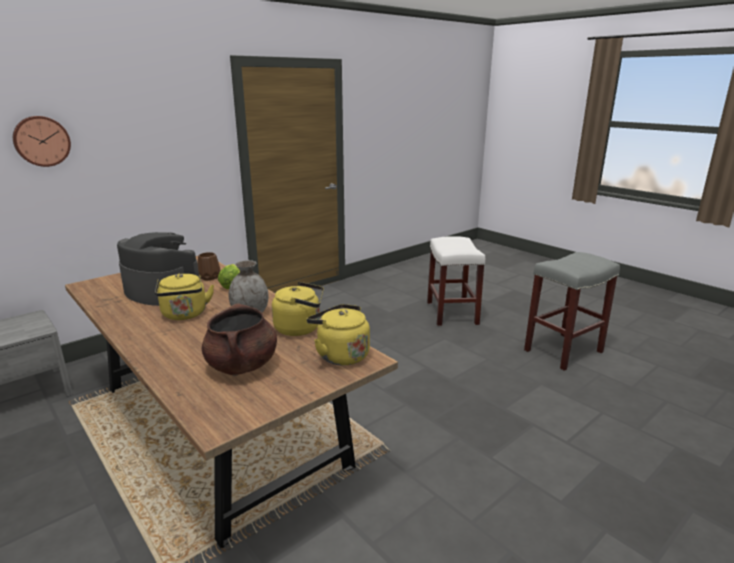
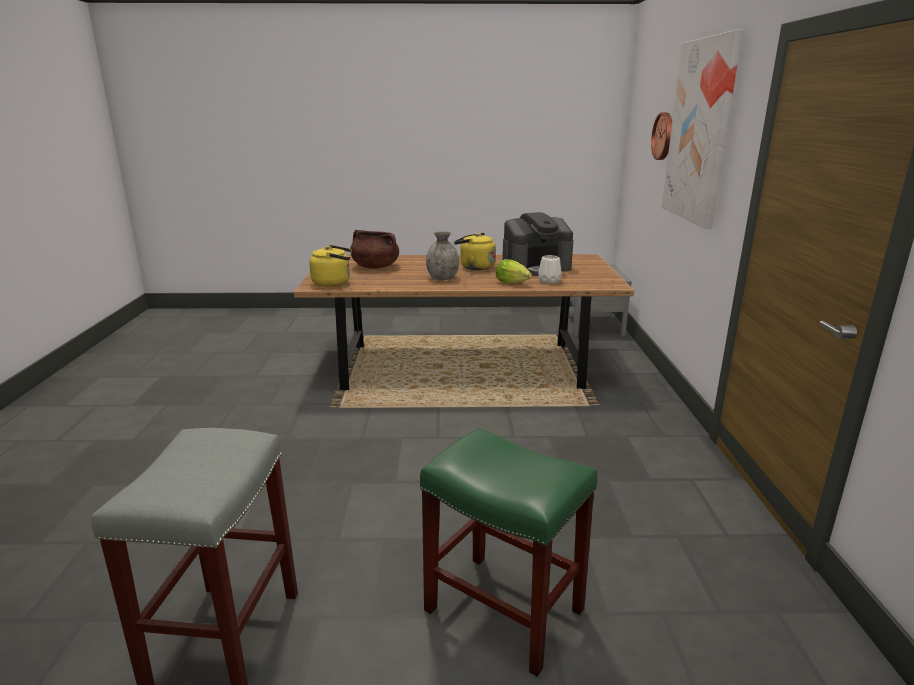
camera: 130 degrees right, 0 degrees up
brown vase [198,252,221,281] -> white vase [538,255,561,284]
yellow kettle [272,282,324,336] -> none
white stool [427,236,485,326] -> green stool [420,428,598,677]
none -> picture [662,29,743,229]

